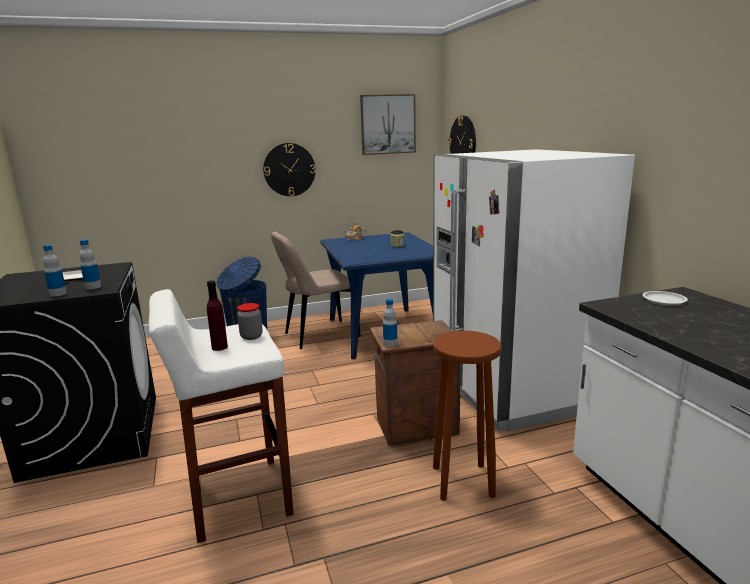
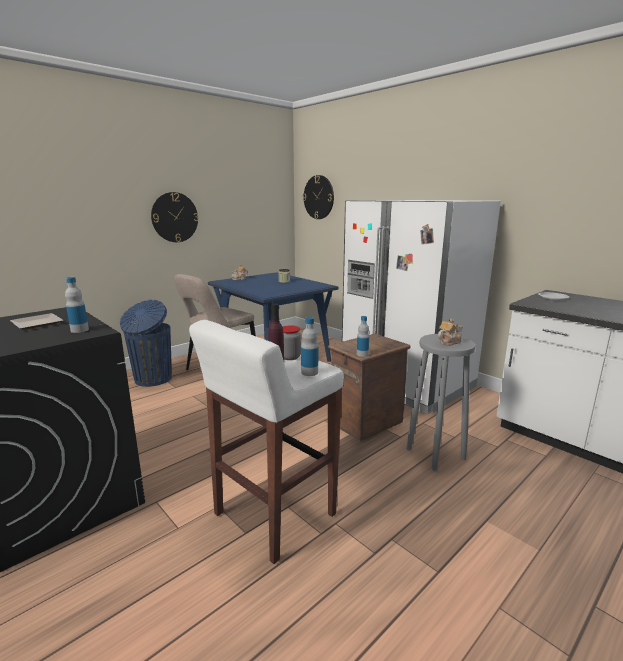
camera: 25 degrees left, 0 degrees up
bottle [43,245,67,297] -> bottle moved to [301,317,318,376]
picture [360,94,416,155] -> none
brown stool [433,331,502,501] -> grey stool [406,334,475,471]
none -> teapot [438,319,463,346]

